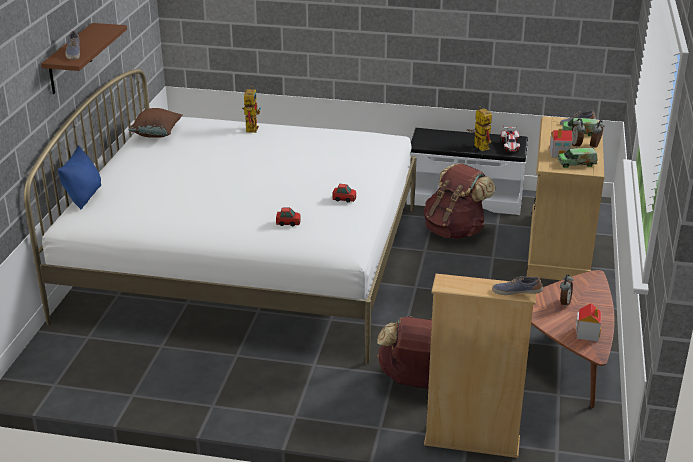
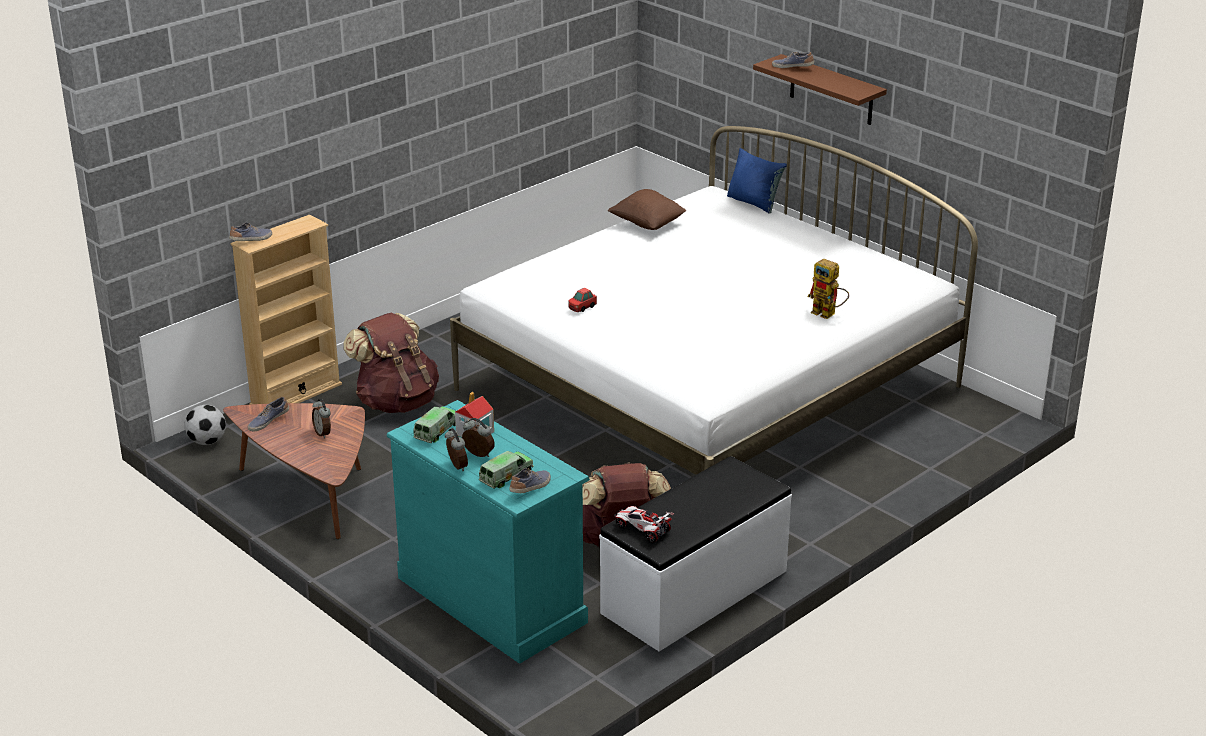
camera: 125 degrees right, 0 degrees up
brown pillow [128,108,182,138] -> brown pillow moved to [608,189,686,230]
toy car [276,207,301,226] -> none
toy robot [467,106,492,151] -> none
beige dresser [527,116,604,280] -> turquoise dresser [387,400,590,664]
toy house [576,303,601,341] -> shoe [248,397,289,431]
none -> football [185,405,226,445]

